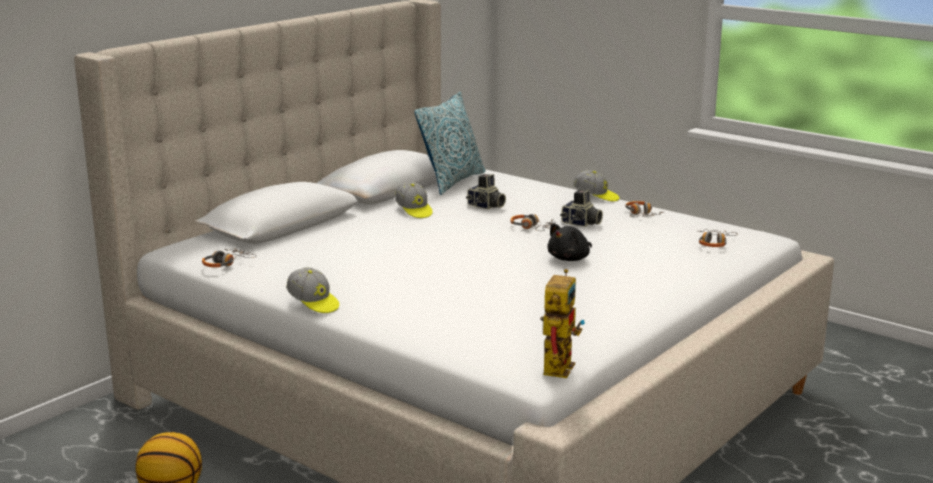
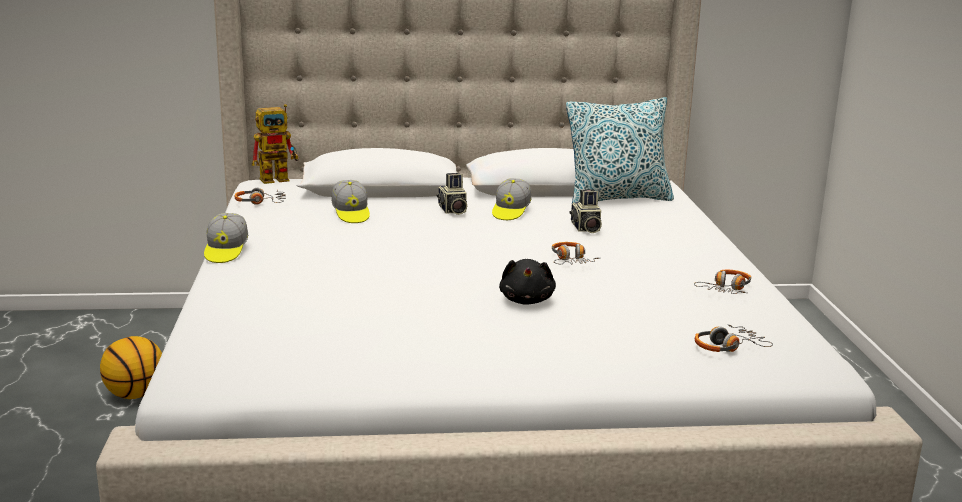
camera: 45 degrees right, 0 degrees up
toy robot [540,269,585,378] -> toy robot moved to [252,104,299,184]
black plush toy [547,223,592,261] -> black plush toy turned 90 degrees counterclockwise [499,259,556,304]
camera [560,189,603,227] -> camera moved to [437,173,467,215]
cap [573,170,619,201] -> cap moved to [331,180,370,223]

